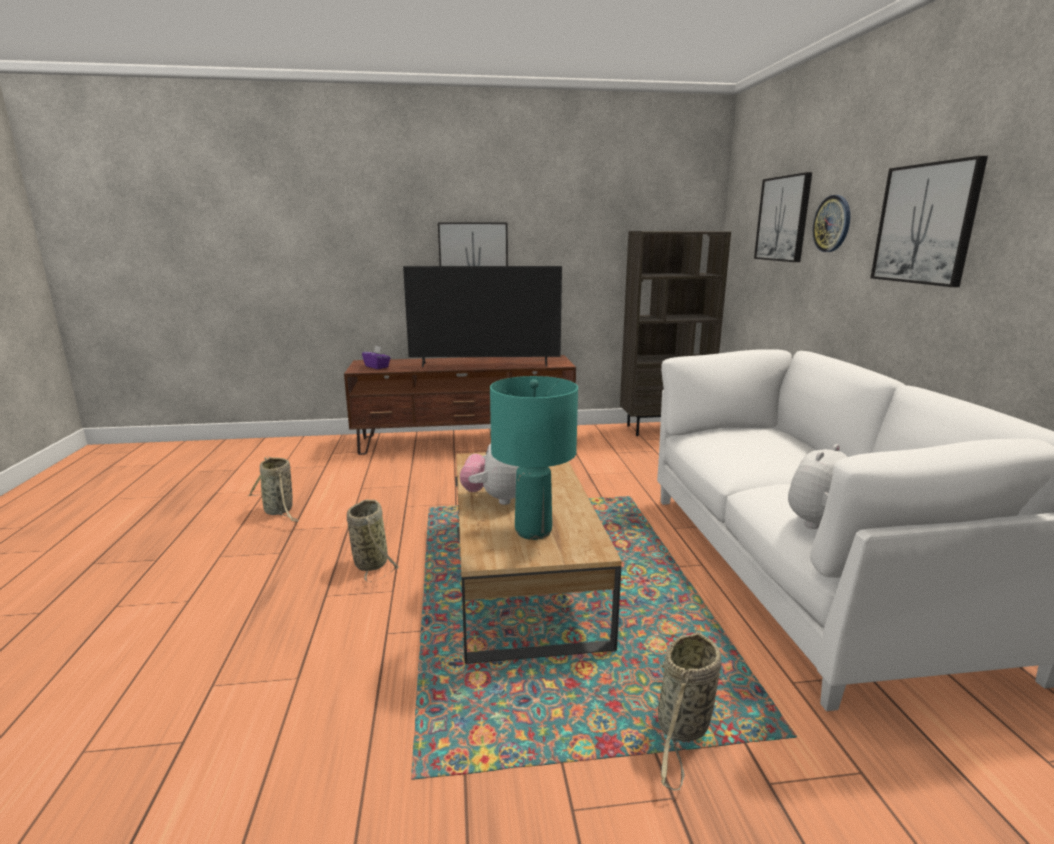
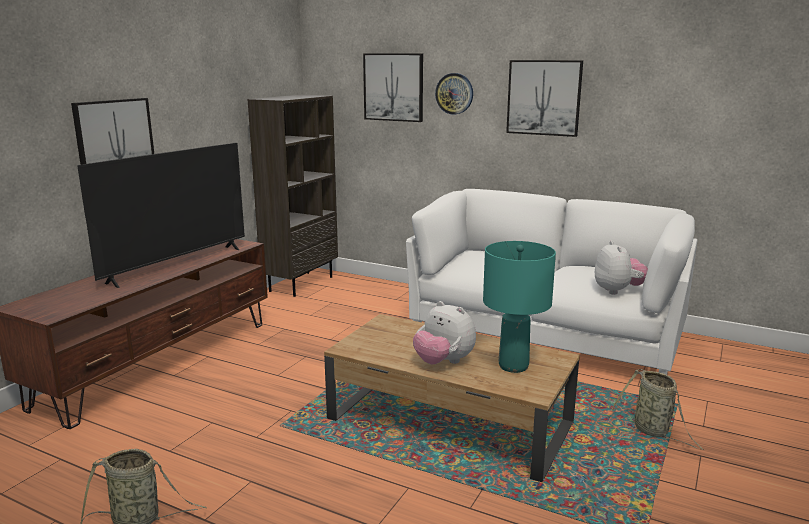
camera: 55 degrees left, 0 degrees up
basket [347,500,399,582] -> none
purple tissue box [362,346,391,369] -> none

